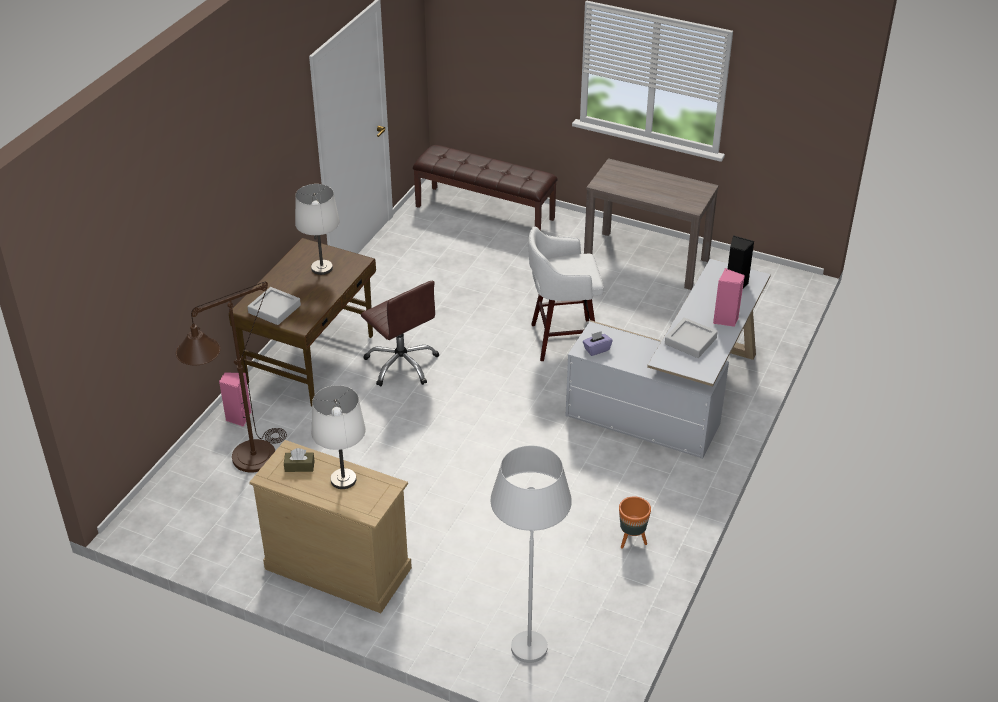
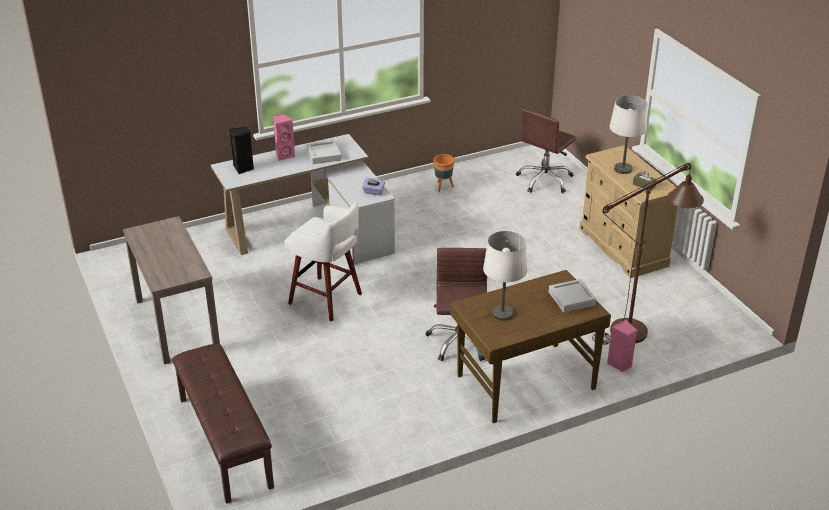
camera: 140 degrees left, 5 degrees down
white floor lamp [491,445,572,663] -> brown office chair [516,109,576,193]

